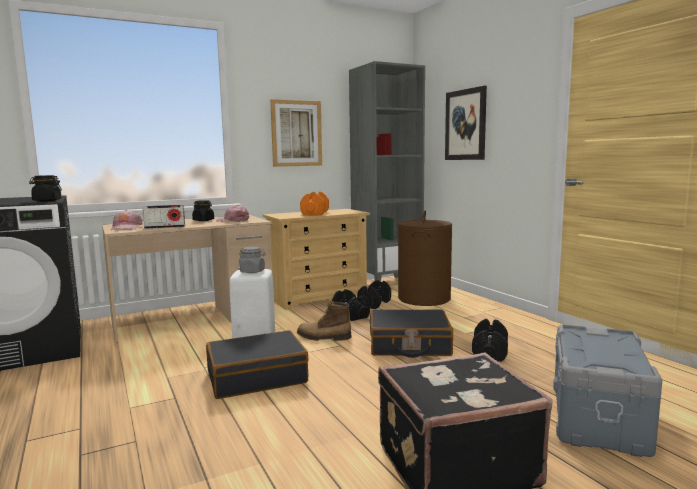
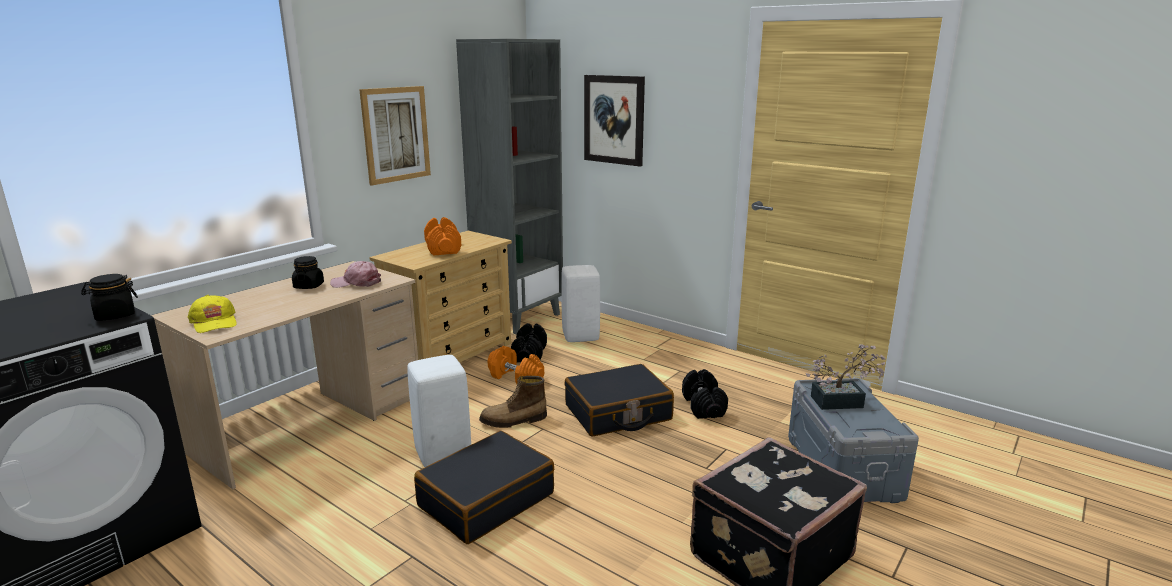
camera: 25 degrees left, 10 degrees up
pink cap [111,210,143,230] -> yellow cap [188,295,237,333]
radio [142,205,185,229] -> none
grey jar [239,246,266,273] -> none
black dumbbell [332,289,370,321] -> orange dumbbell [488,346,544,384]
brown laundry basket [398,211,452,306] -> white stool [561,265,600,342]
none -> potted plant [806,344,885,410]

